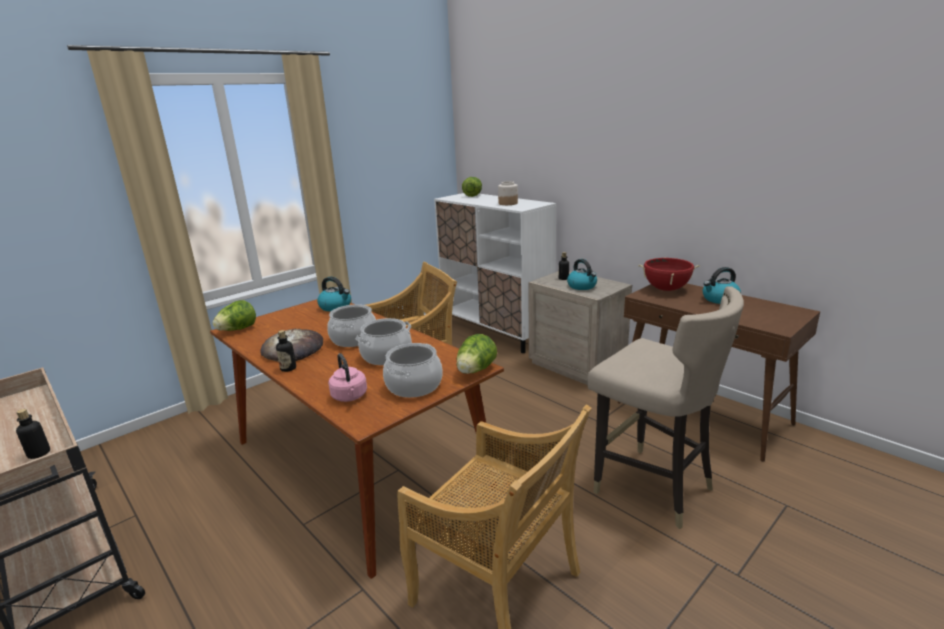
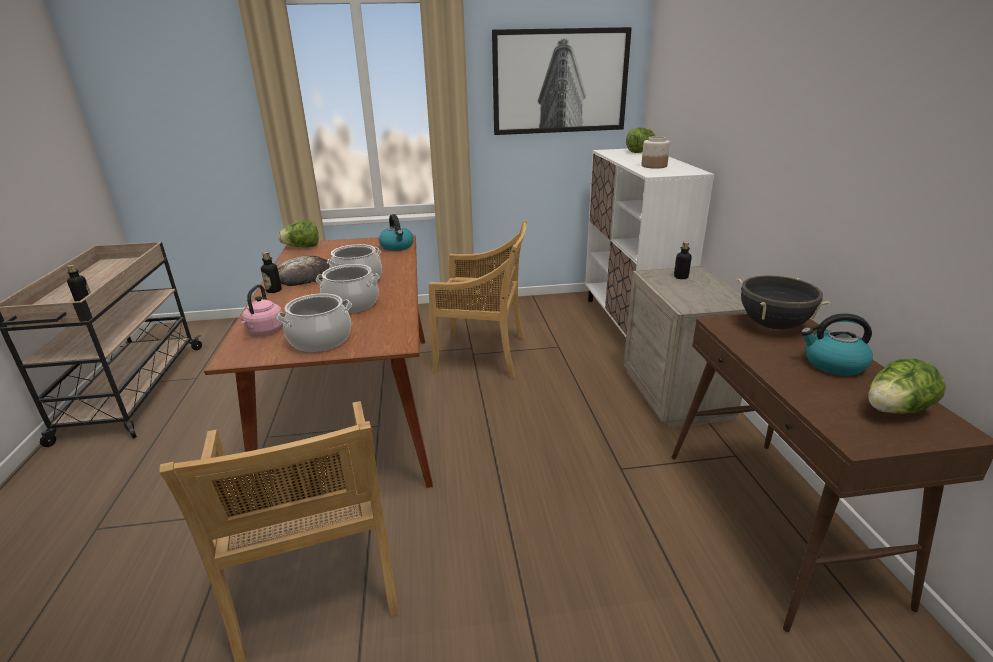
camera: 35 degrees right, 5 degrees up
lettuce [457,334,497,374] -> lettuce moved to [868,359,946,414]
kettle [567,259,597,290] -> none
beige stool [587,286,744,529] -> none
red cooking pot [638,257,700,291] -> black cooking pot [736,275,831,330]
none -> picture [492,27,632,135]

